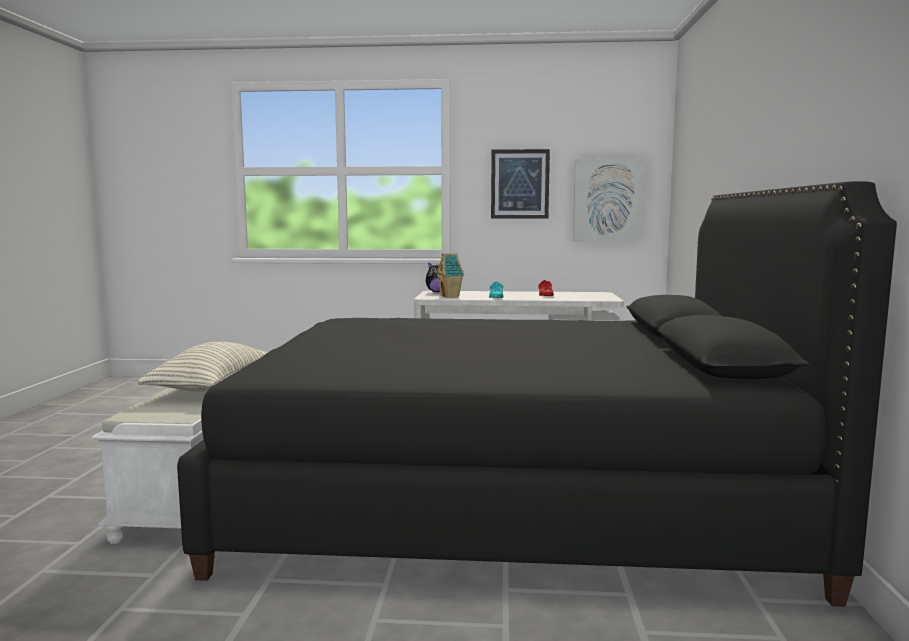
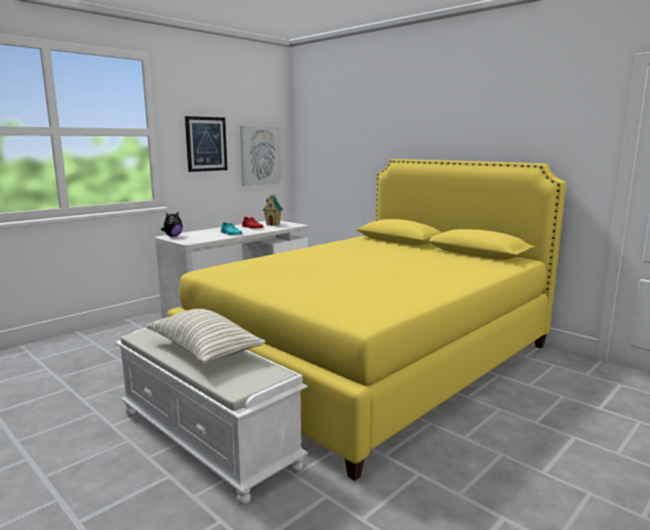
camera: 50 degrees left, 5 degrees up
black bed [177,181,897,607] -> yellow bed [167,159,566,481]
toy house [436,253,465,297] -> toy house moved to [262,194,283,226]

